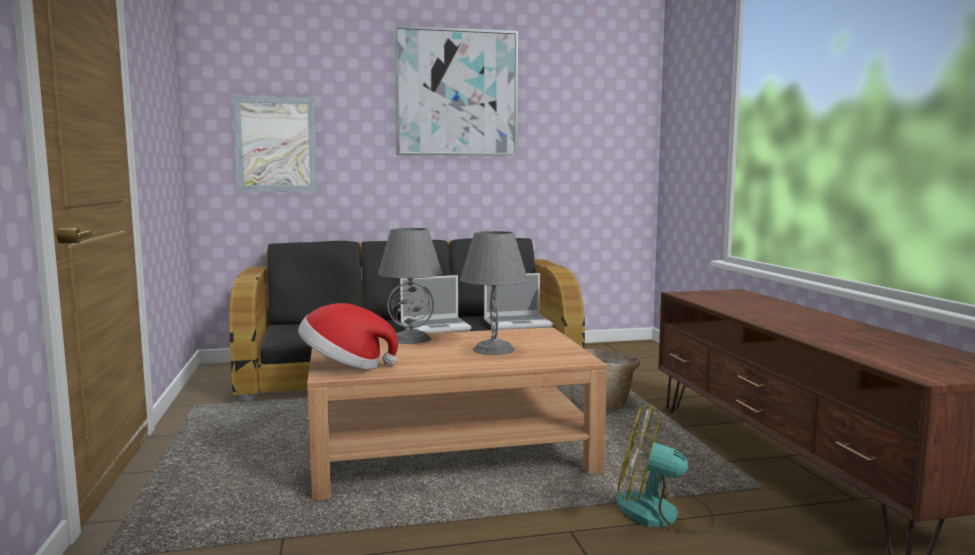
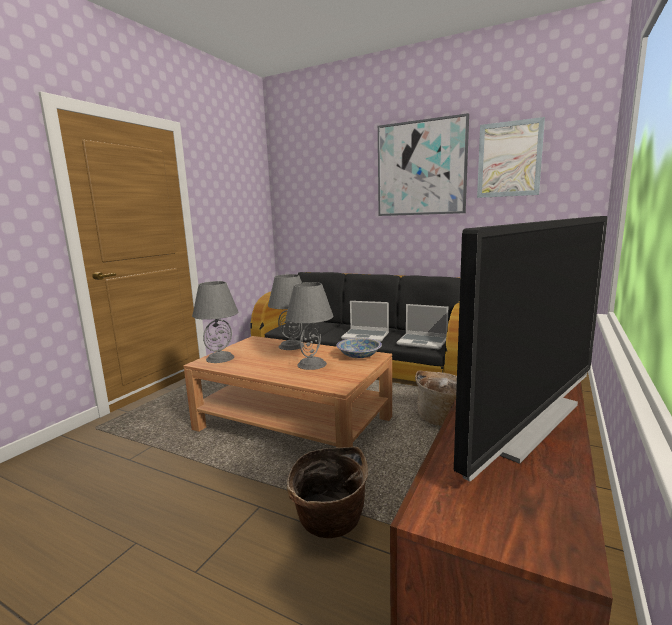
camera: 40 degrees right, 5 degrees up
picture [233,96,317,192] -> picture moved to [477,117,545,198]
hat [298,303,398,370] -> grey table lamp [192,281,238,363]
fan [617,405,715,533] -> basket [287,447,368,538]
none -> bowl [336,338,382,358]
none -> television [454,216,608,481]

